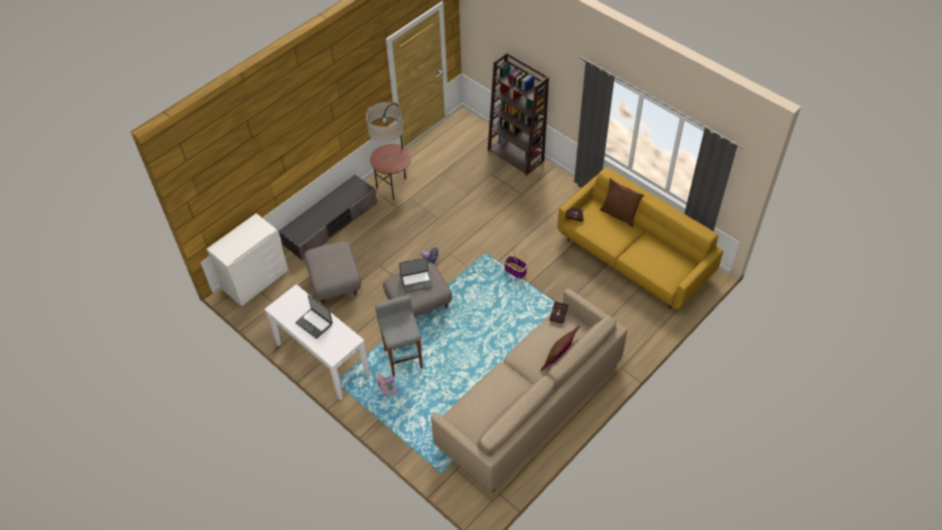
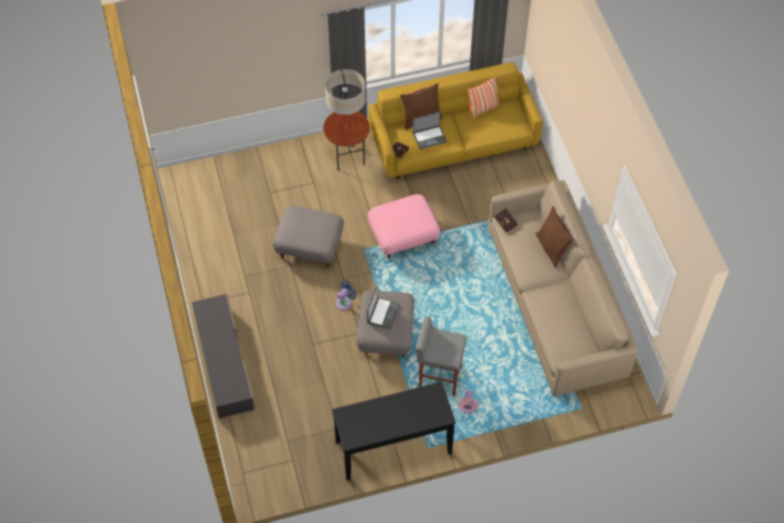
camera: 60 degrees left, 5 degrees up
white dresser [207,213,288,307] -> none
white console table [264,284,370,400] -> black console table [332,382,456,481]
laptop [295,295,333,339] -> laptop moved to [413,112,447,150]
grey ottoman [304,241,361,306] -> grey ottoman moved to [273,206,344,268]
floor lamp [366,102,411,200] -> floor lamp moved to [323,68,370,170]
brown bookcase [488,52,549,176] -> none
basket [504,247,528,279] -> pink ottoman [368,194,440,260]
none -> pillow [467,77,500,119]

